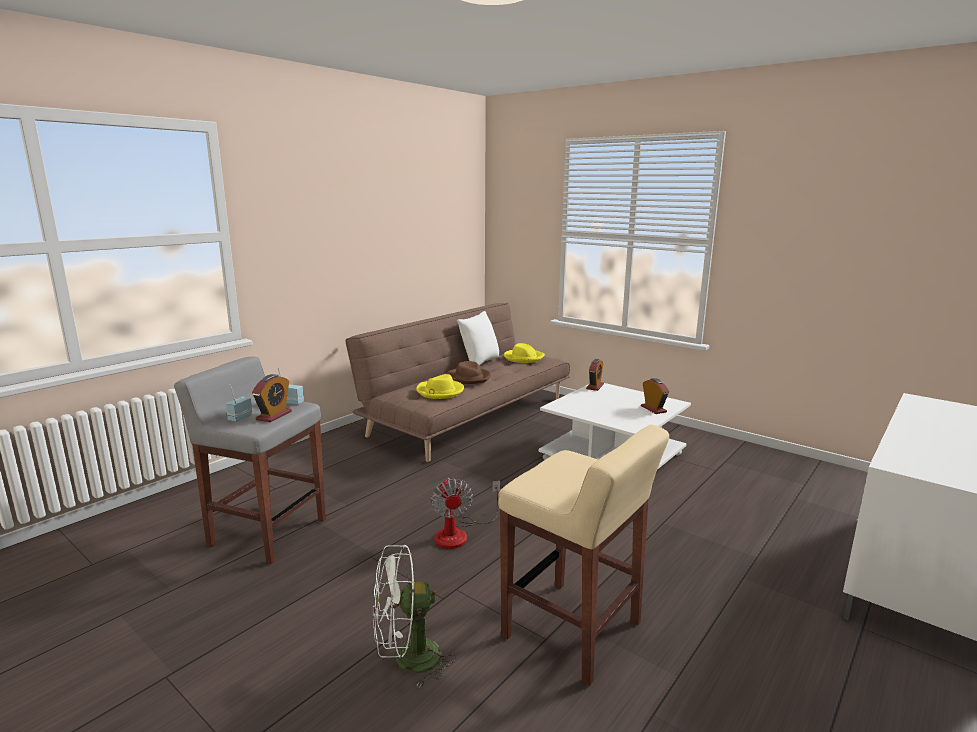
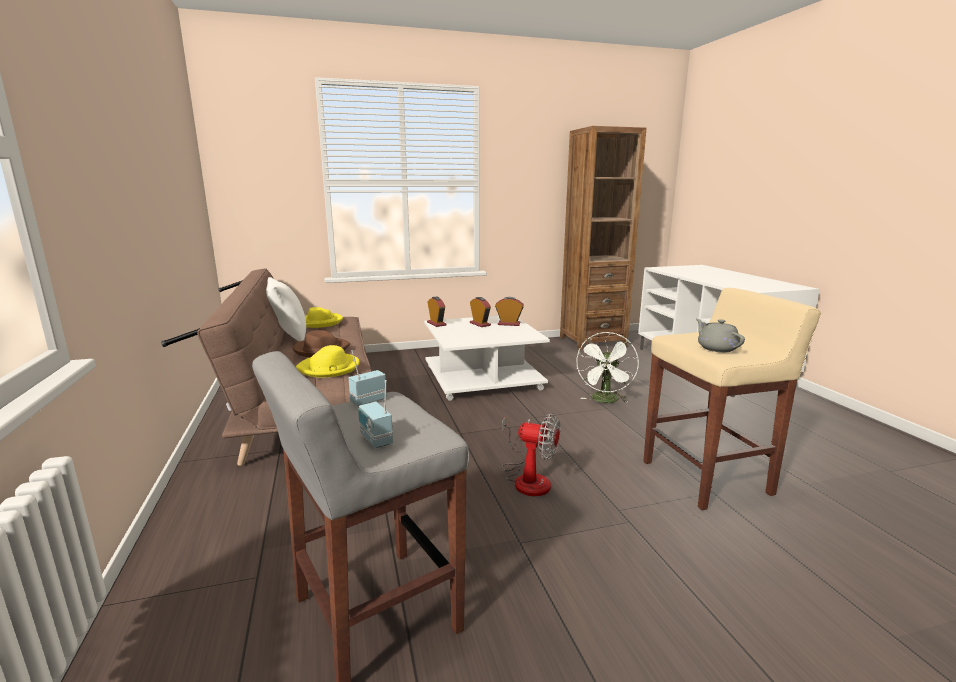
camera: 55 degrees left, 0 degrees up
alarm clock [252,374,292,422] -> alarm clock moved to [470,297,491,327]
white fan [373,545,456,688] -> white fan moved to [576,332,639,403]
none -> brown bookcase [560,126,647,350]
none -> grey teapot [696,319,745,352]

